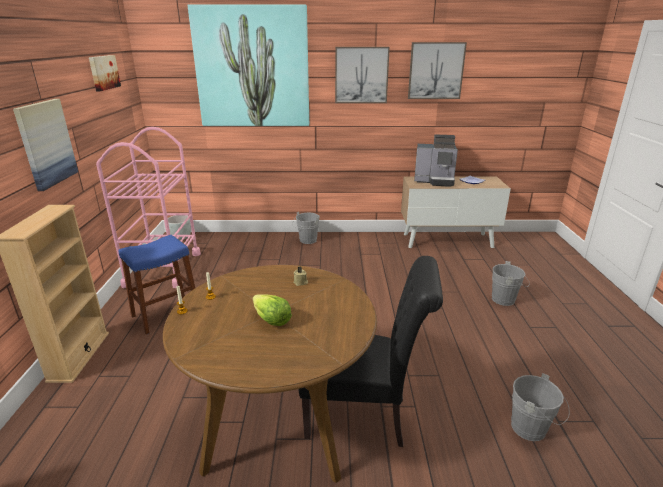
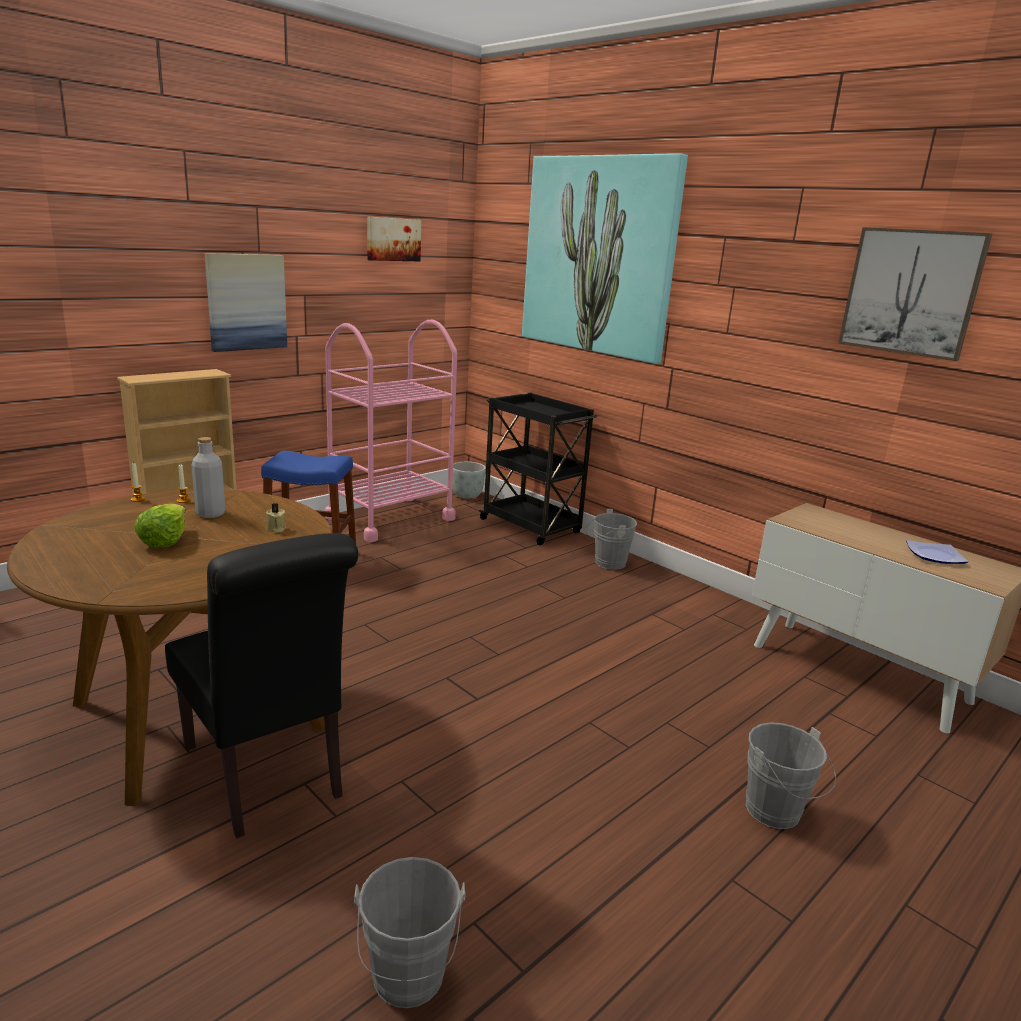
camera: 45 degrees right, 5 degrees down
picture [335,47,390,103] -> none
coffee machine [414,134,458,187] -> none
none -> grey bottle [191,437,225,518]
none -> black cart [478,392,598,545]

